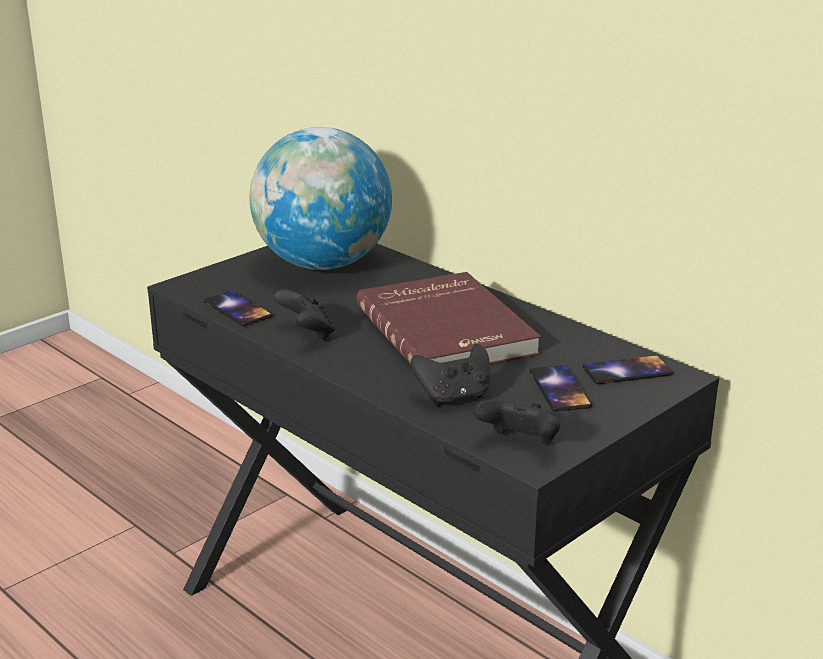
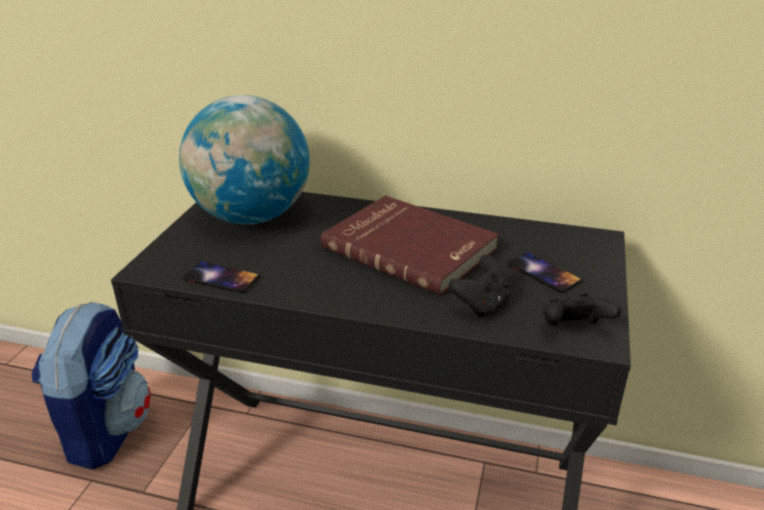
camera: 30 degrees left, 5 degrees up
black game controller [274,289,335,340] -> none
phone [582,355,673,384] -> none
none -> backpack [32,302,151,470]

